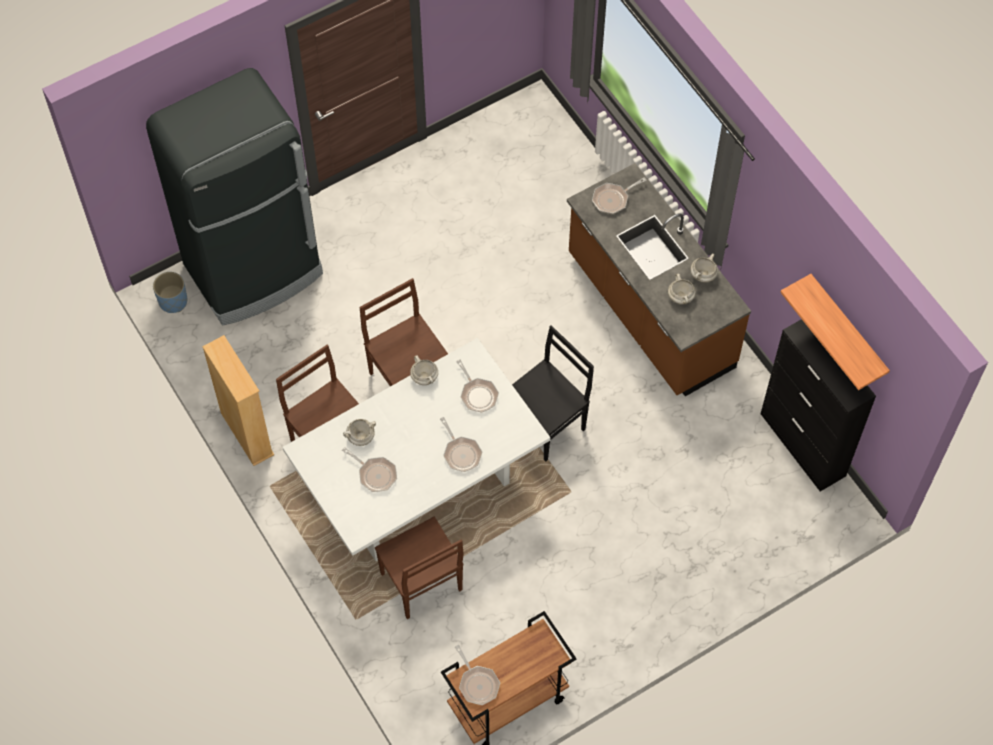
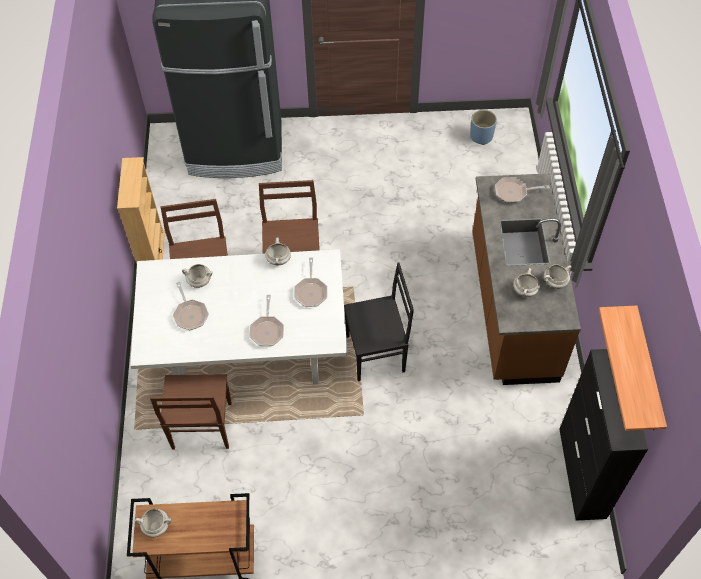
camera: 30 degrees right, 5 degrees down
blue planter [153,272,187,313] -> blue planter moved to [470,110,497,145]
frying pan [455,645,500,705] -> white cooking pot [135,509,171,537]

